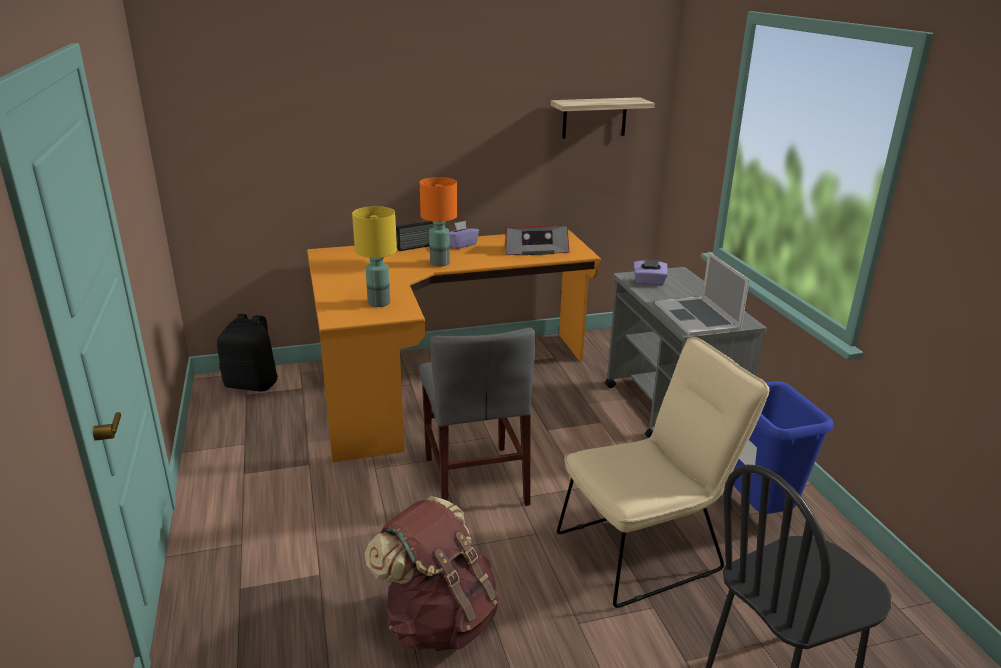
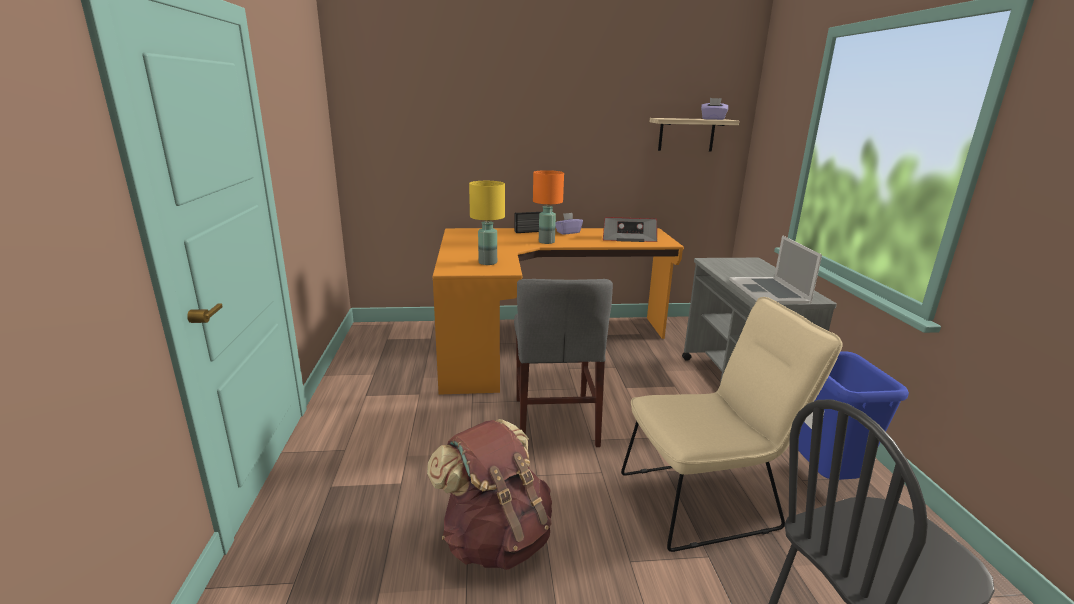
camera: 10 degrees right, 5 degrees down
black backpack [217,314,278,392] -> none
purple tissue box [633,259,668,286] -> purple tissue box moved to [701,98,728,120]

